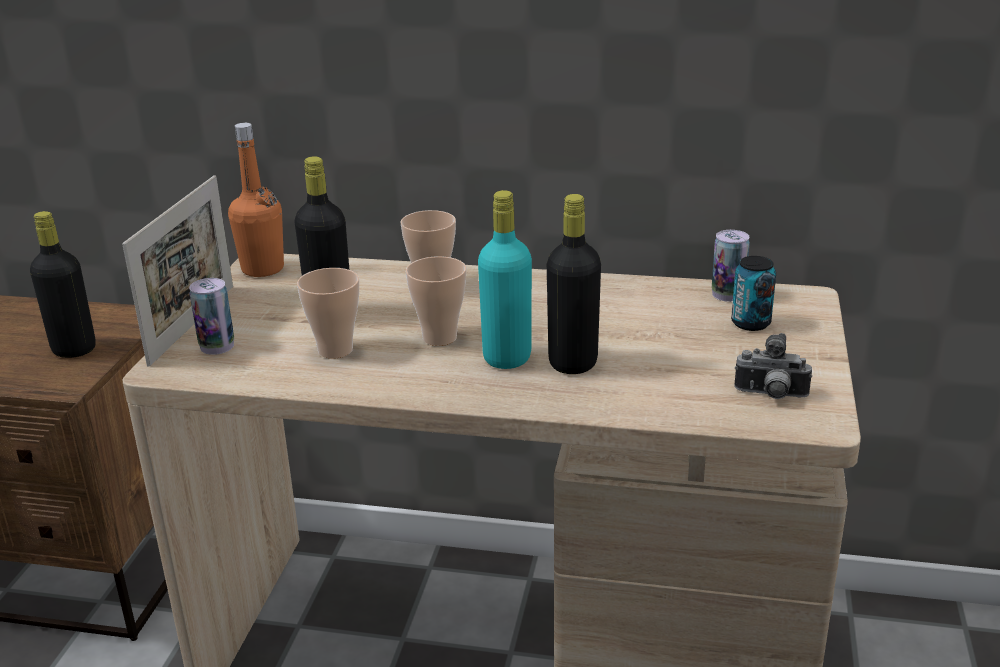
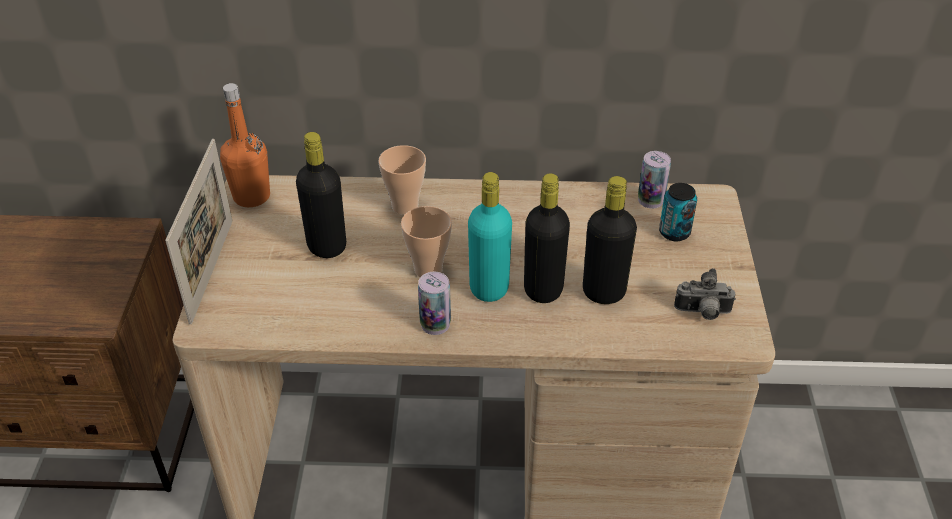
camera: 10 degrees left, 15 degrees up
black bottle [30,211,96,358] -> black bottle moved to [583,176,637,304]
can [189,278,234,355] -> can moved to [418,272,451,335]
cup [297,268,359,359] -> none

